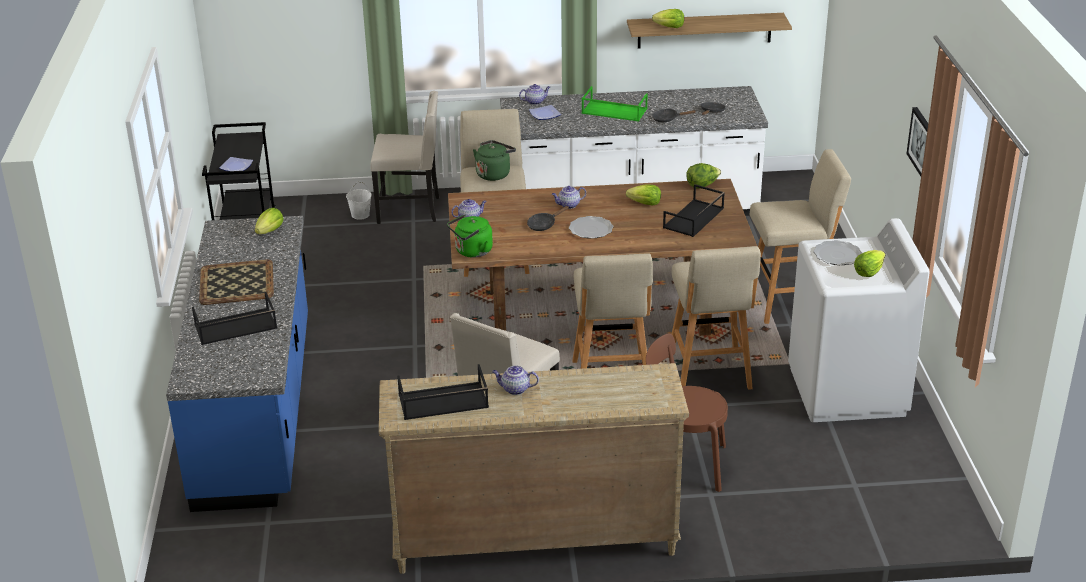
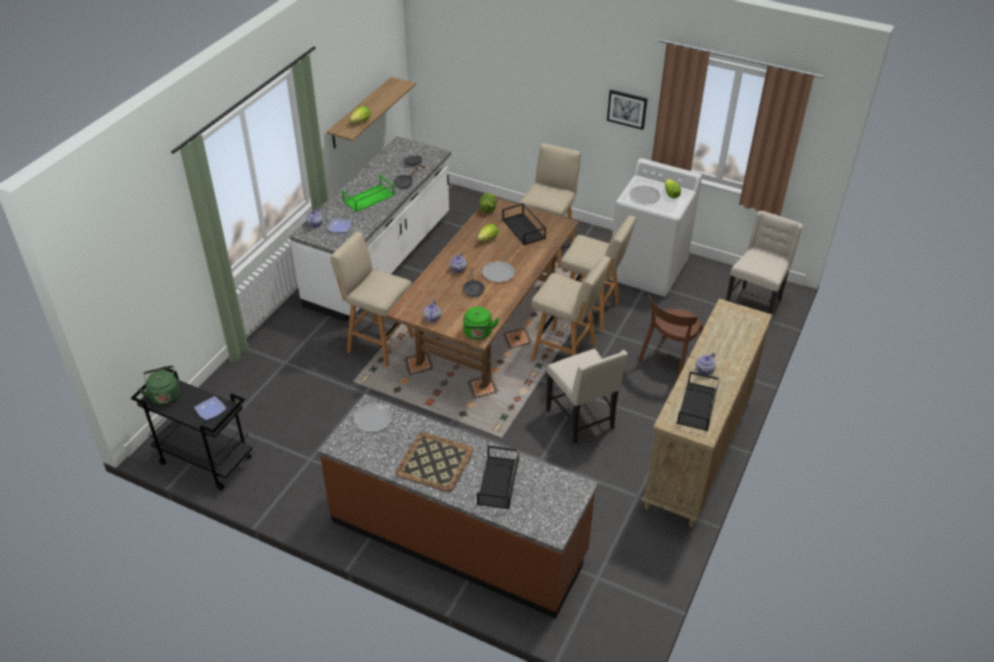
camera: 60 degrees left, 10 degrees up
blue counter [166,216,308,512] -> brown counter [319,394,599,619]
lettuce [255,208,283,234] -> plate [353,403,392,432]
white bucket [346,182,371,220] -> none
beige chair [370,91,439,224] -> beige chair moved to [726,211,803,314]
green kettle [473,140,516,181] -> green kettle moved to [138,366,180,406]

